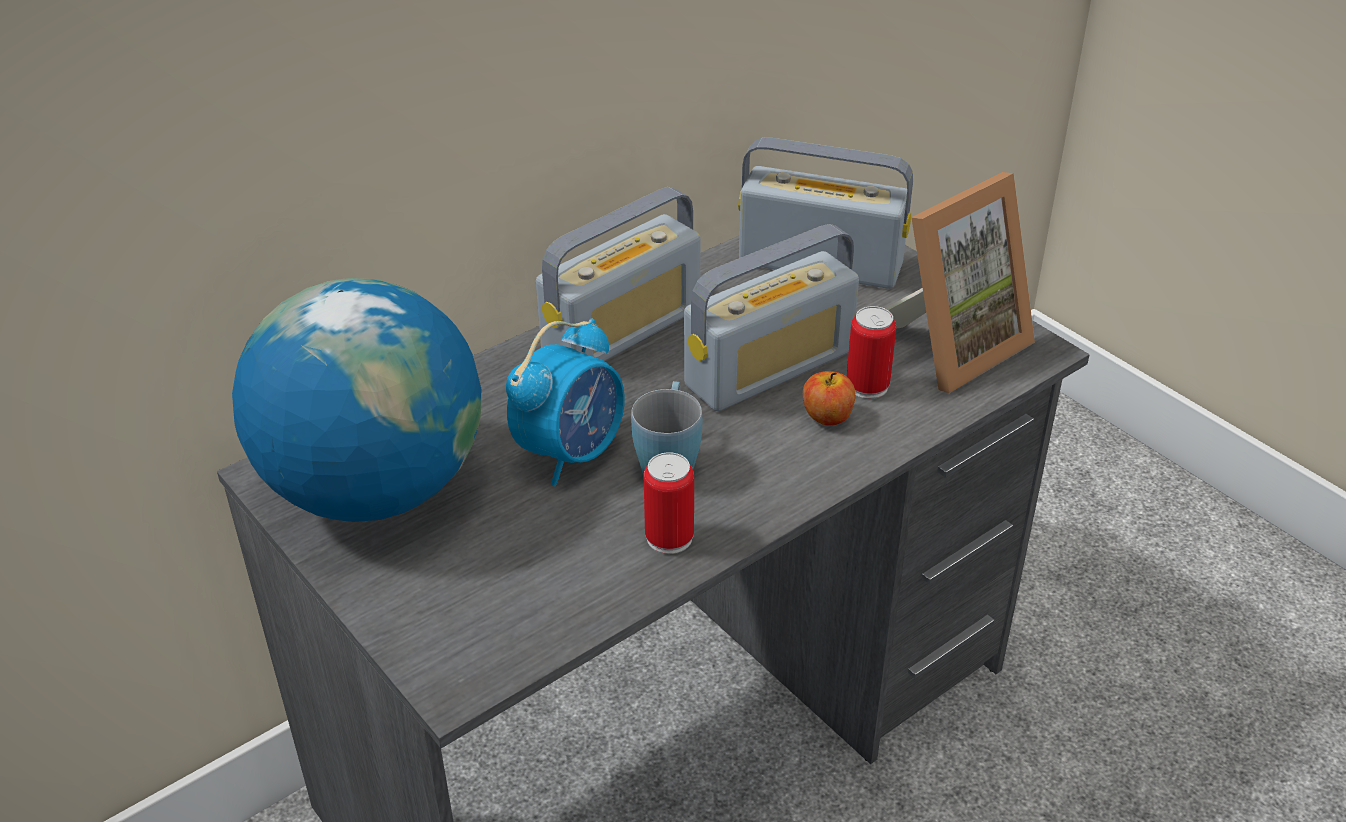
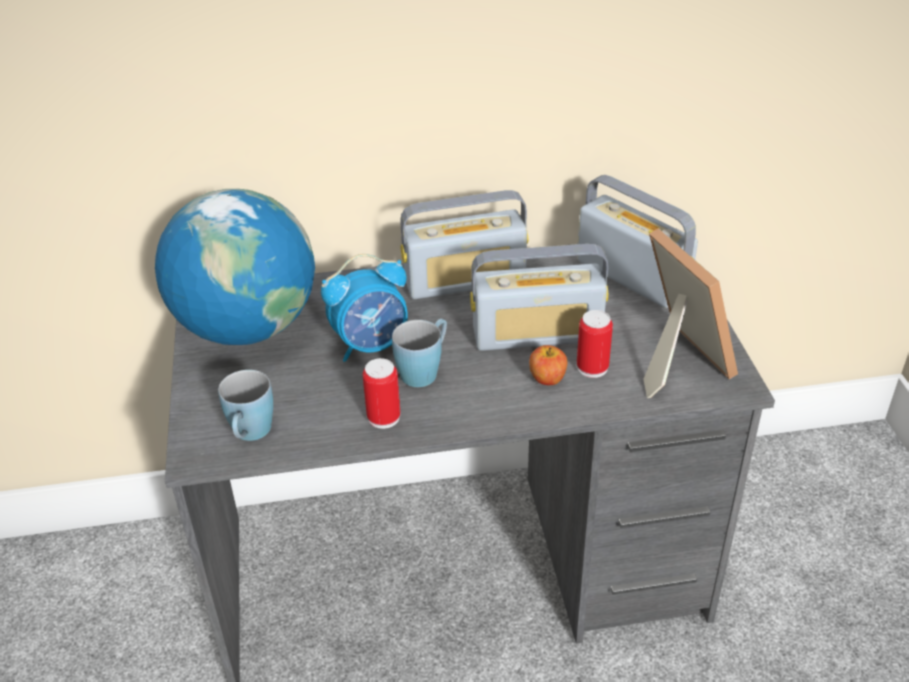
camera: 30 degrees right, 0 degrees up
picture frame [884,172,1035,393] -> picture frame turned 105 degrees counterclockwise [643,228,738,398]
none -> blue mug [218,370,273,441]

